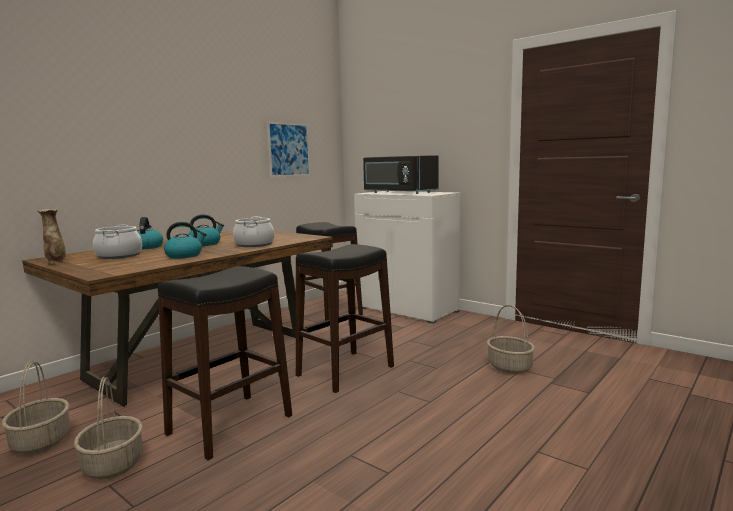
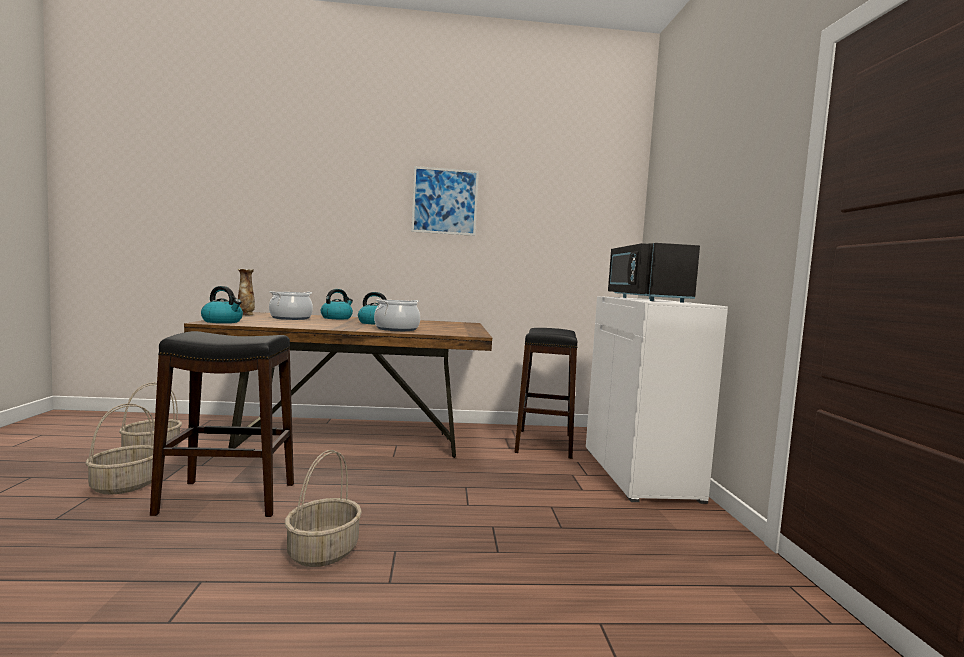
camera: 45 degrees right, 5 degrees down
kettle [164,222,207,258] -> kettle moved to [201,286,243,323]
picture [267,122,310,177] -> picture moved to [411,166,479,236]
black stool [296,244,394,393] -> none
basket [487,305,535,374] -> basket moved to [285,450,362,567]

